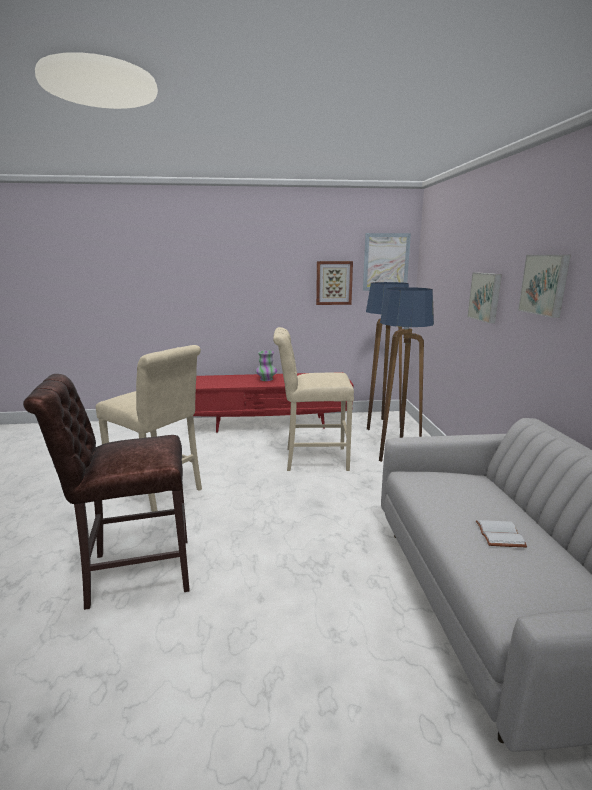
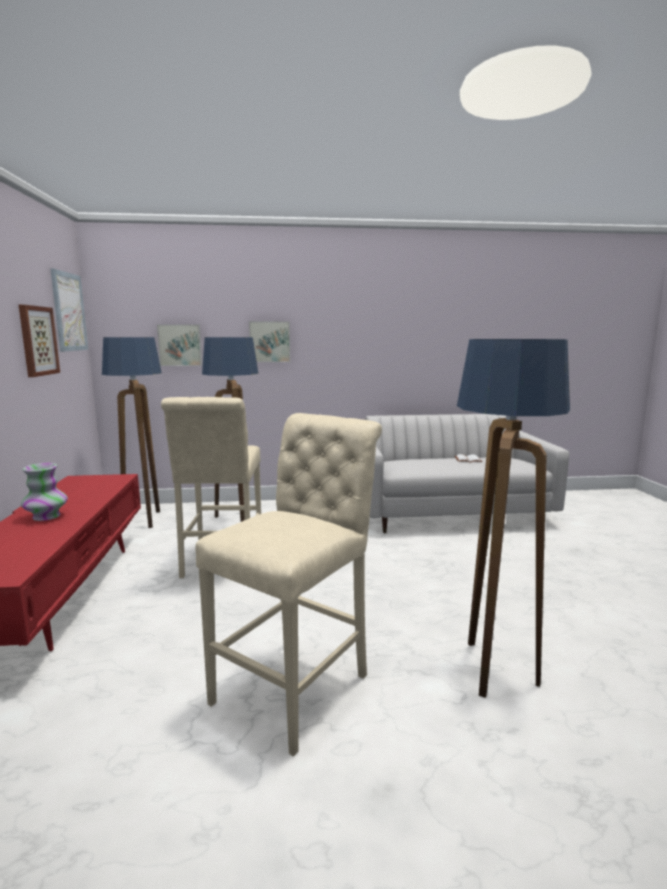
camera: 90 degrees left, 5 degrees down
brown stool [23,374,190,610] -> floor lamp [457,339,570,698]
picture [518,255,571,318] -> picture moved to [157,324,202,366]

